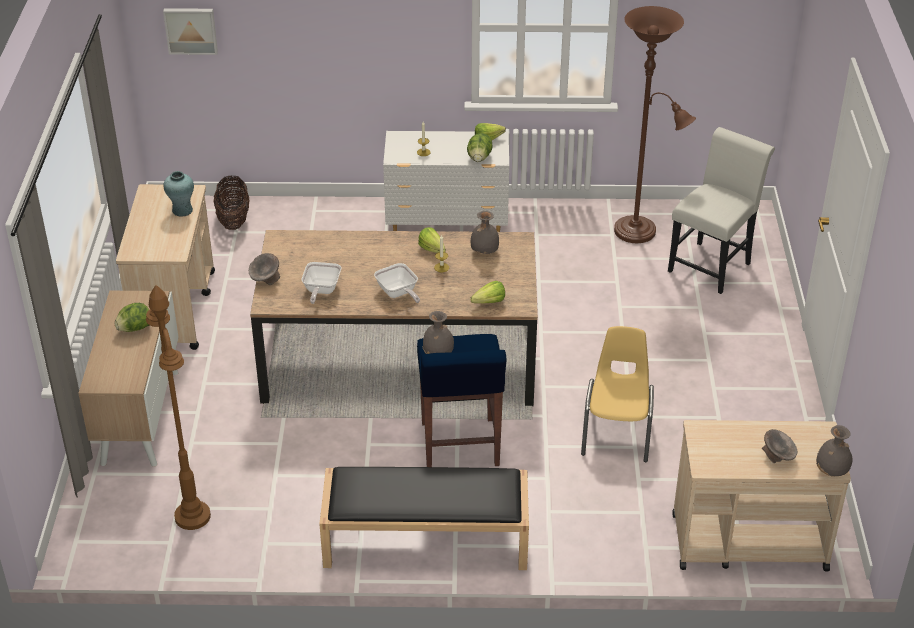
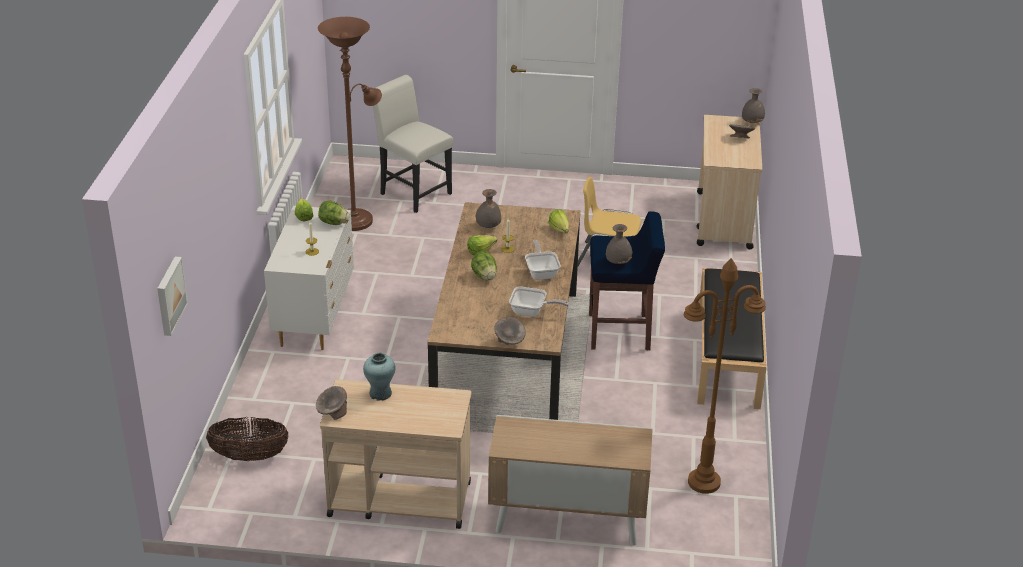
camera: 85 degrees left, 5 degrees down
lettuce [114,303,150,332] -> lettuce moved to [471,251,497,280]
frying pan [374,263,420,303] -> frying pan turned 75 degrees counterclockwise [525,240,561,280]
none -> grey bowl [316,386,347,420]

